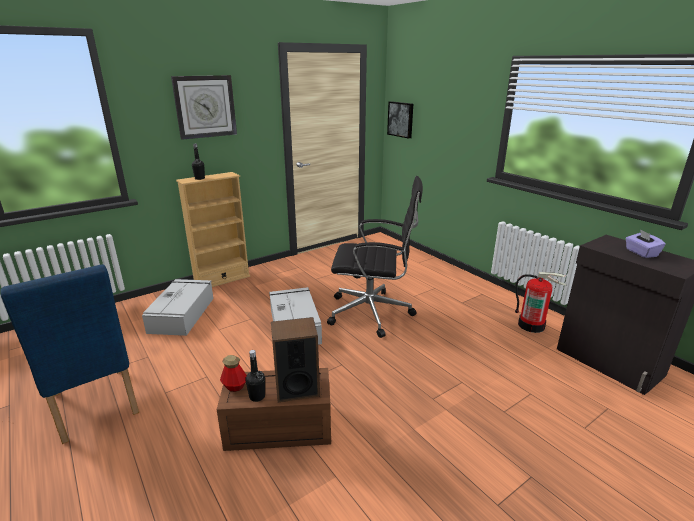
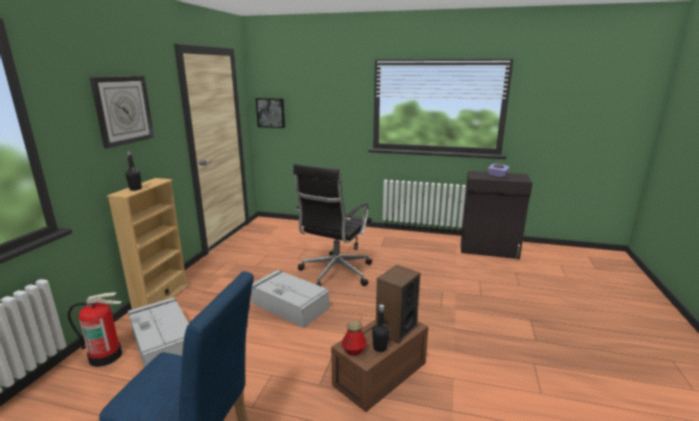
camera: 40 degrees left, 5 degrees down
black office chair [327,176,423,338] -> black office chair turned 150 degrees clockwise [293,164,372,286]
fire extinguisher [515,272,567,333] -> fire extinguisher moved to [67,292,122,367]

